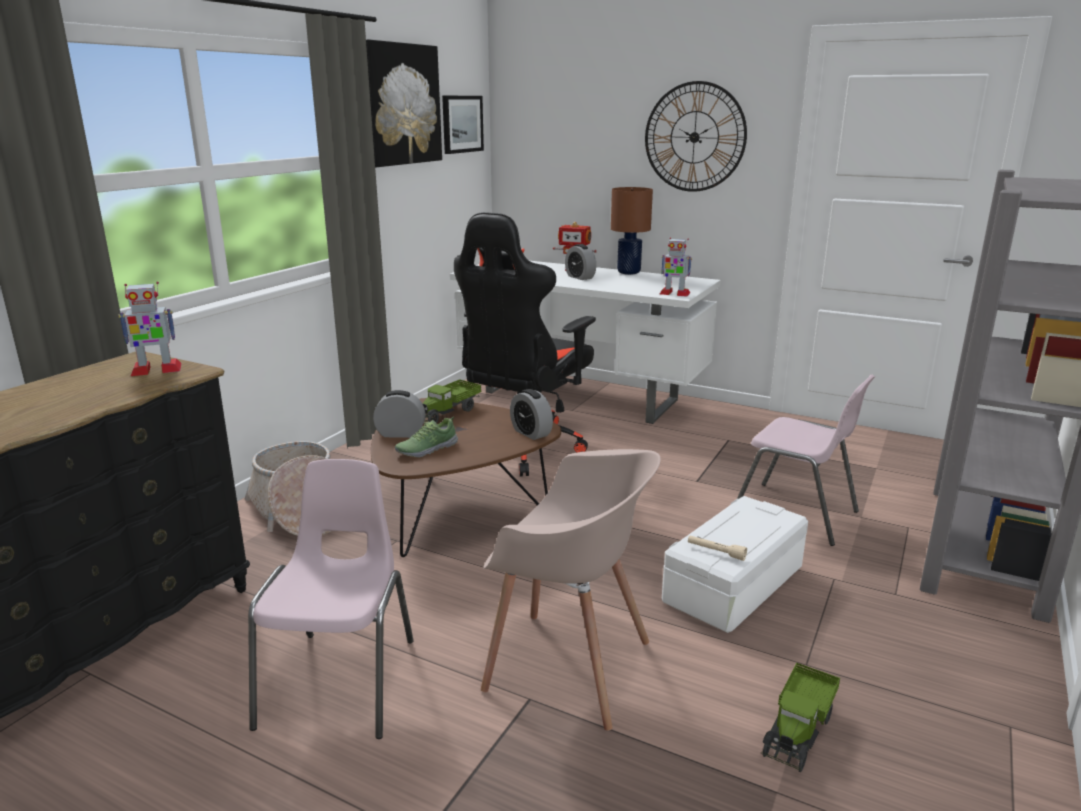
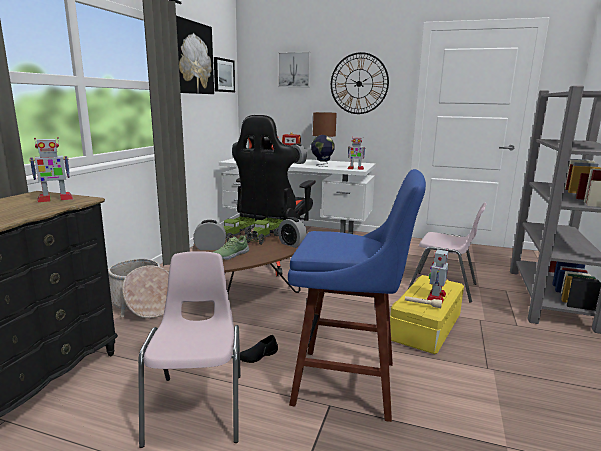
camera: 10 degrees left, 5 degrees down
beige chair [481,449,661,731] -> blue stool [288,169,426,422]
white storage box [662,496,808,633] -> yellow storage box [390,275,464,354]
toy truck [761,663,840,772] -> toy truck moved to [246,218,283,245]
none -> black shoe [240,335,278,363]
none -> picture [278,52,311,88]
none -> globe [311,135,335,167]
none -> toy robot [427,249,449,303]

